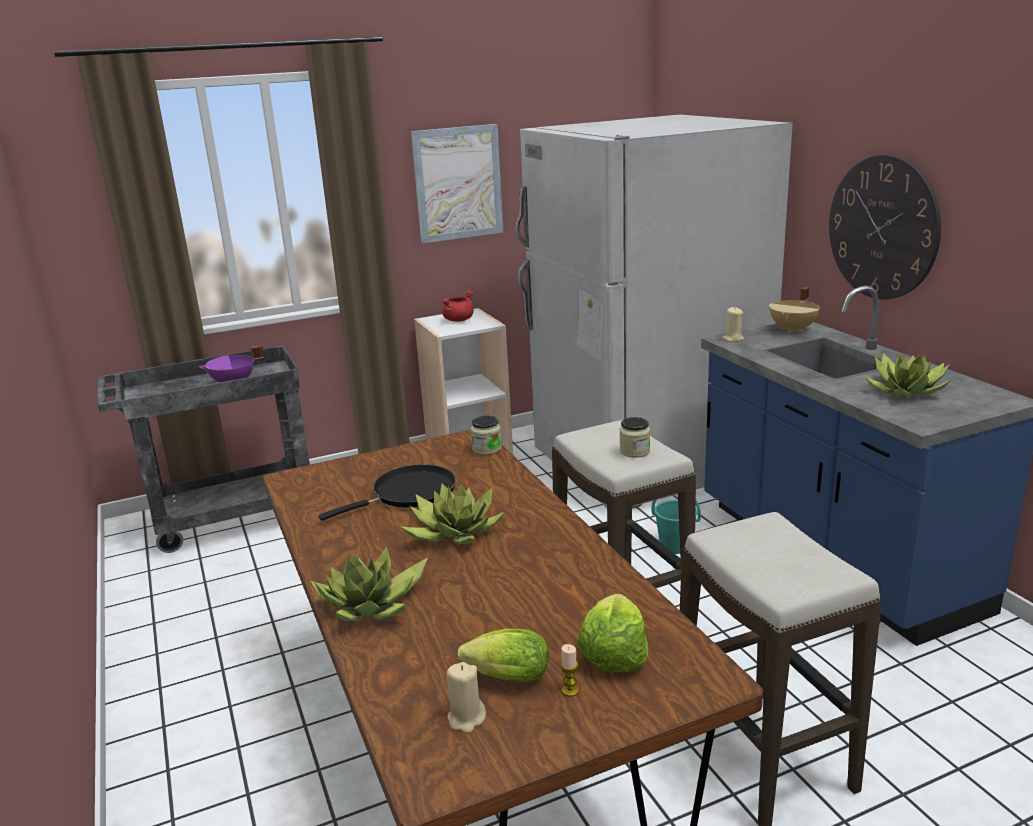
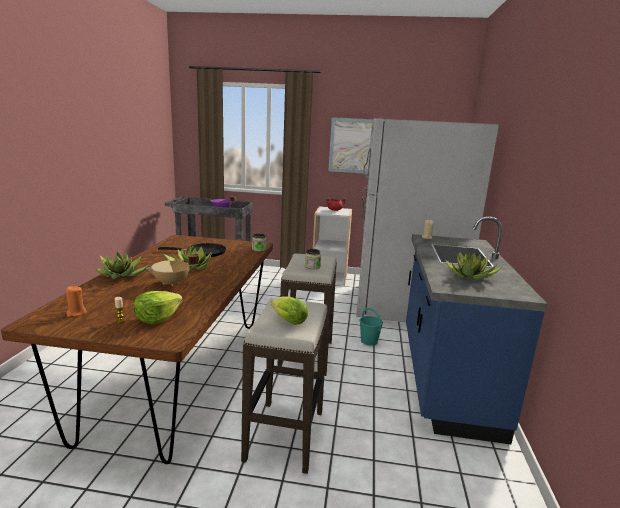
camera: 30 degrees right, 5 degrees down
beige candle [446,662,486,733] -> orange candle [66,286,86,317]
lettuce [457,629,548,682] -> lettuce moved to [271,296,308,325]
beige cooking pot [769,286,820,333] -> beige cooking pot moved to [146,255,198,287]
wall clock [829,155,941,300] -> none

